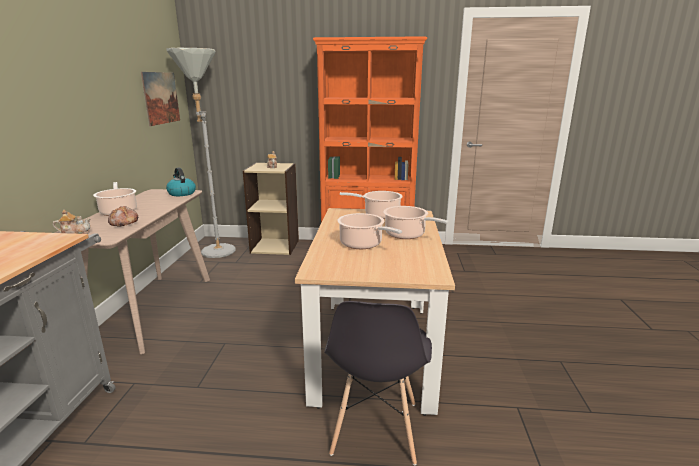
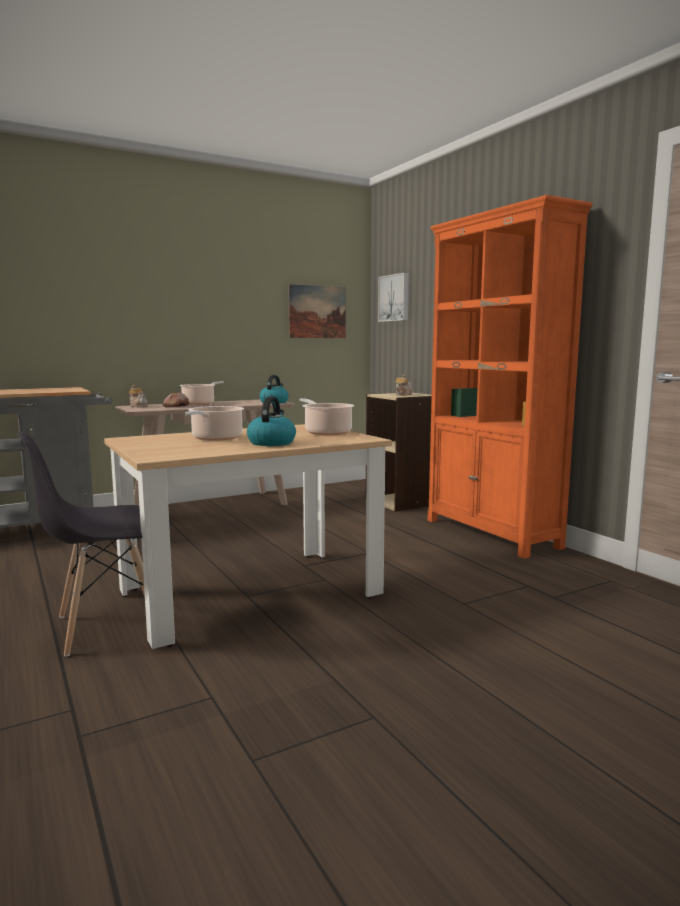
camera: 55 degrees right, 10 degrees down
grey floor lamp [166,48,236,258] -> none
cooking pot [384,206,449,239] -> kettle [247,396,296,446]
none -> picture [378,273,409,322]

